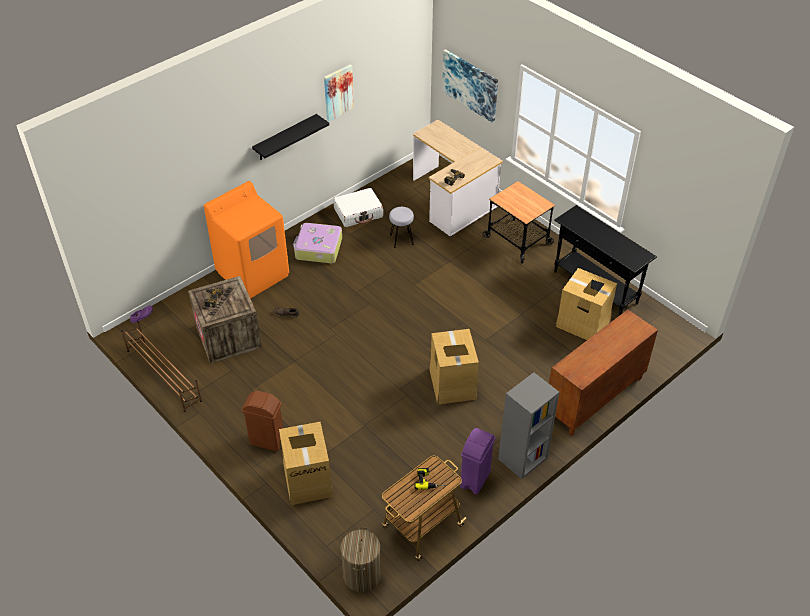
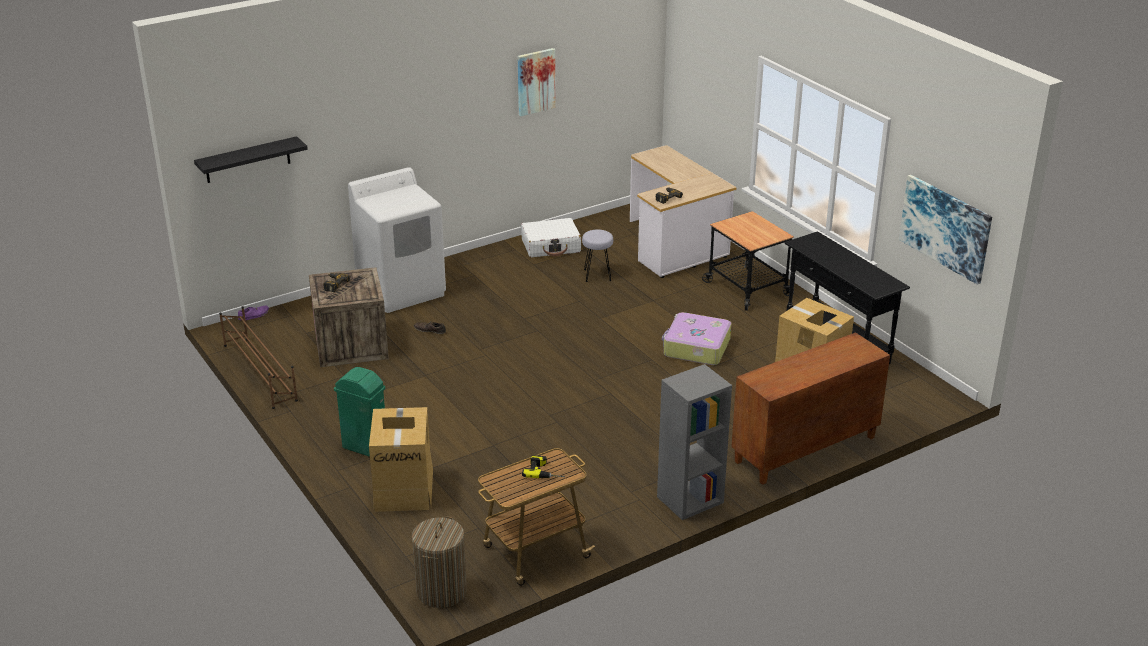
camera: 10 degrees right, 15 degrees down
orange washing machine [204,181,289,298] -> white washing machine [348,167,446,313]
brown trash can [242,391,283,451] -> green trash can [334,367,385,457]
black shelf [252,114,329,160] -> black shelf moved to [194,136,308,183]
suitcase [293,223,342,263] -> suitcase moved to [662,312,731,365]
cardboard box [429,329,479,404] -> none
picture [442,49,498,123] -> picture moved to [899,175,992,285]
purple trash can [460,428,495,495] -> none

